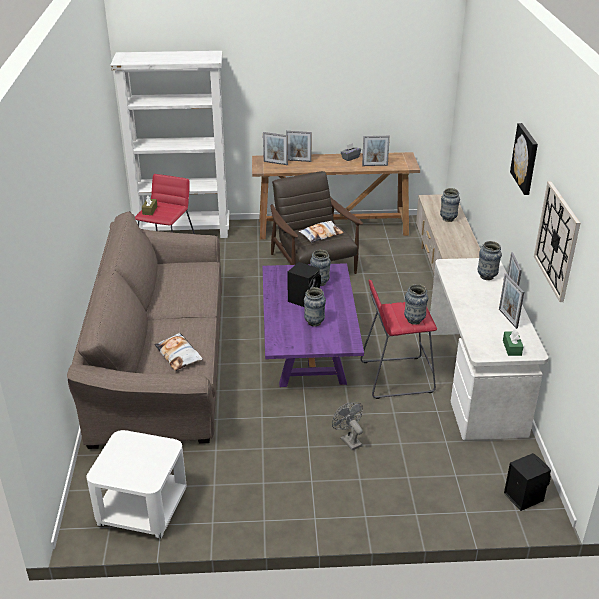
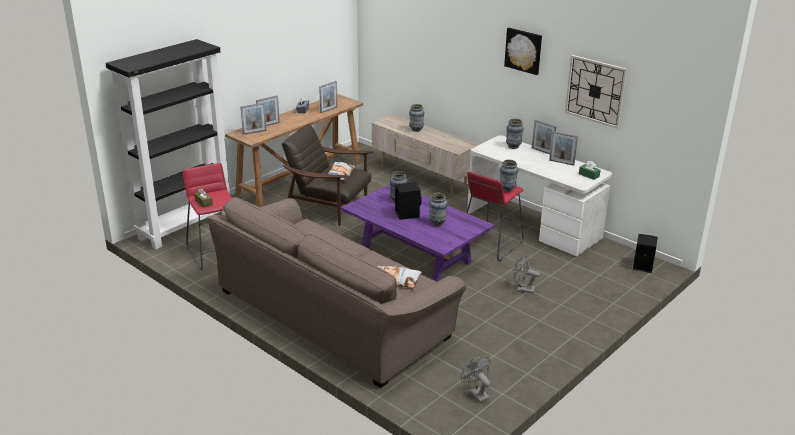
camera: 45 degrees left, 5 degrees down
white side table [86,430,187,539] -> grey fan [461,356,490,403]
white bookcase [110,51,230,238] -> black bookcase [106,39,230,250]

